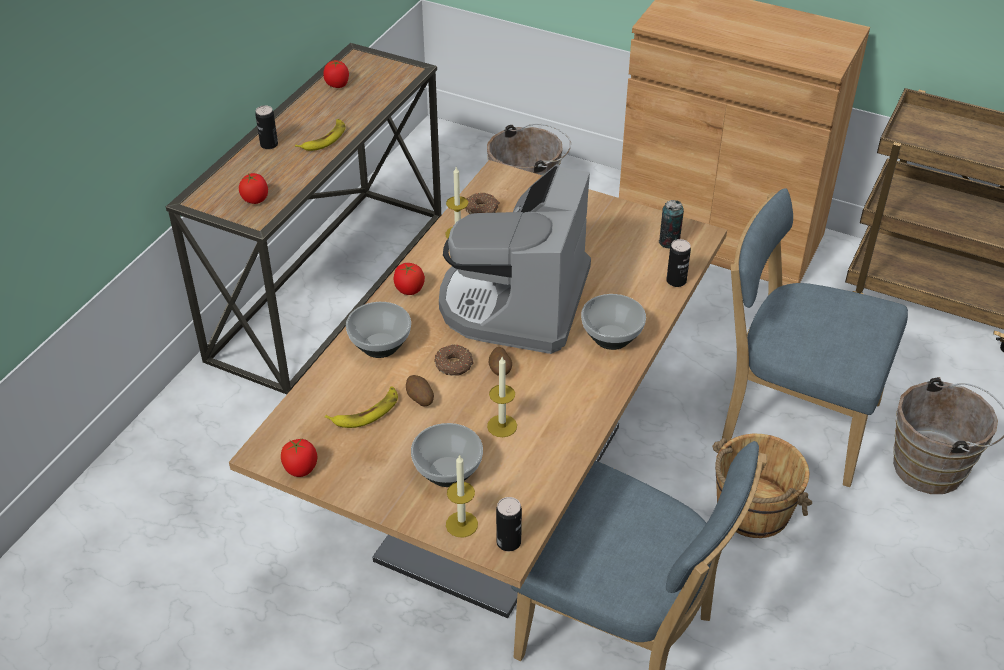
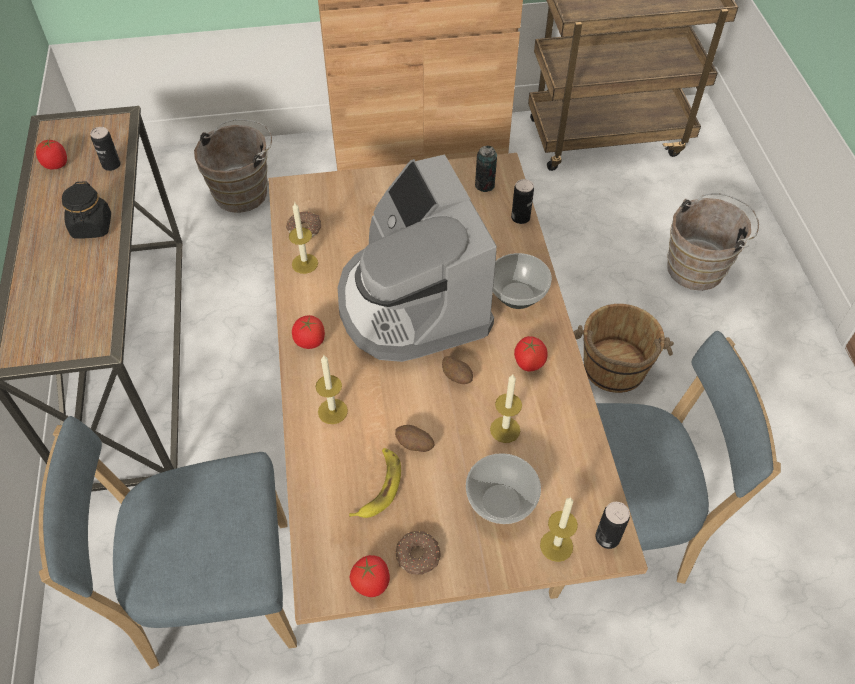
camera: 35 degrees left, 10 degrees up
tomato [239,173,268,204] -> tomato moved to [514,336,548,371]
can [255,105,278,149] -> can moved to [90,127,121,171]
banana [295,119,346,151] -> black jar [62,181,111,238]
bowl [346,302,411,358] -> candle [315,354,348,424]
donut [434,344,474,376] -> donut moved to [396,531,440,575]
blue chair [722,188,908,487] -> blue chair moved to [39,416,297,669]

